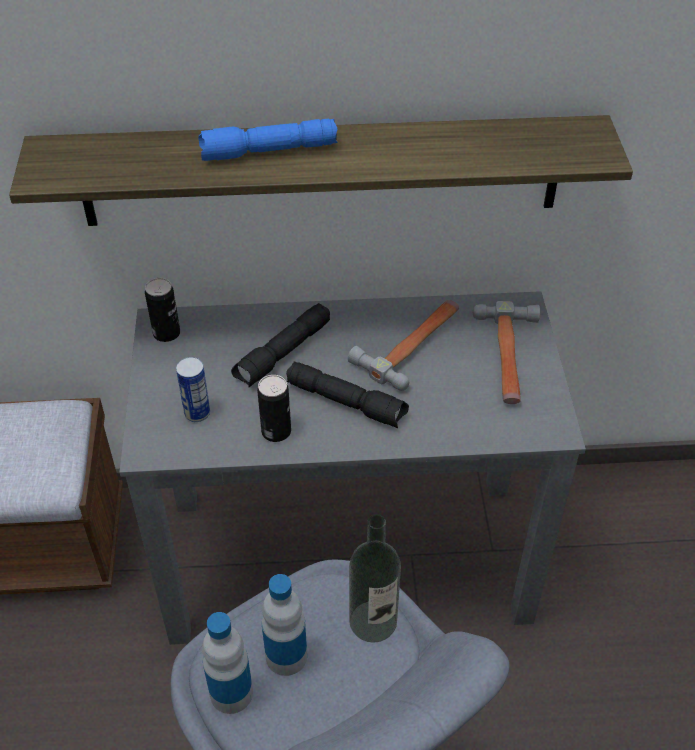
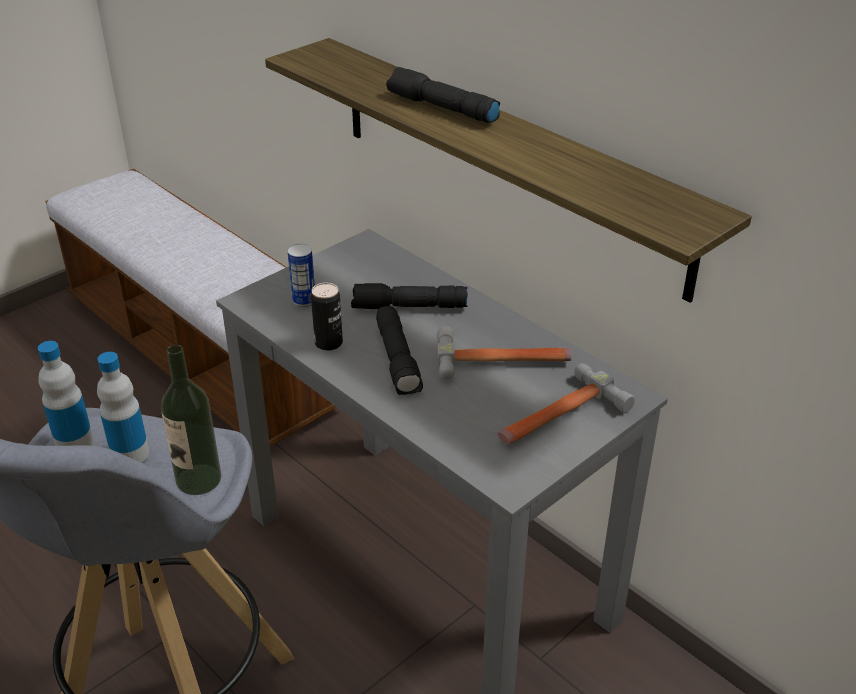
camera: 50 degrees right, 10 degrees down
can [145,278,180,342] -> none
blue flashlight [198,118,338,161] -> black flashlight [386,67,500,123]

